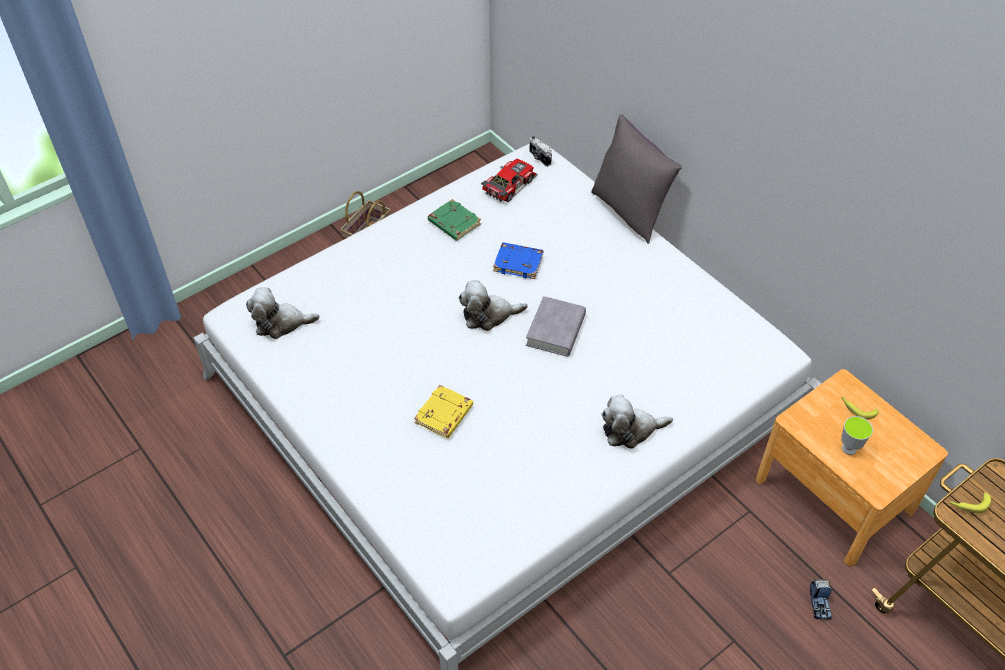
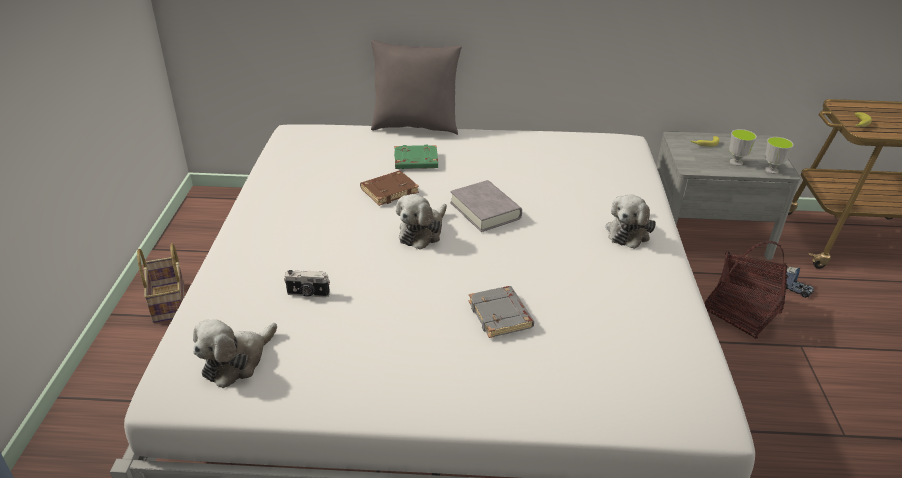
camera: 50 degrees left, 15 degrees down
yellow book [414,385,473,438] -> grey book [468,286,534,338]
green book [428,199,481,241] -> green book moved to [394,145,438,169]
toy car [481,159,538,202] -> none
blue book [493,242,543,279] -> brown book [360,171,419,206]
camera [529,136,552,167] -> camera moved to [284,270,330,298]
brown nightstand [756,369,948,566] -> grey nightstand [656,131,800,260]
none -> basket [704,241,788,339]
none -> cup [765,137,793,174]

